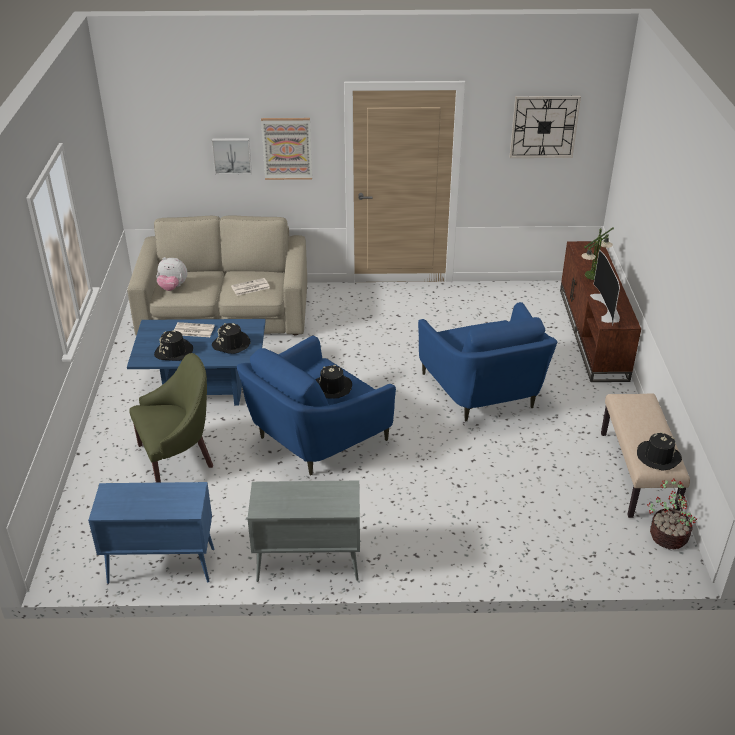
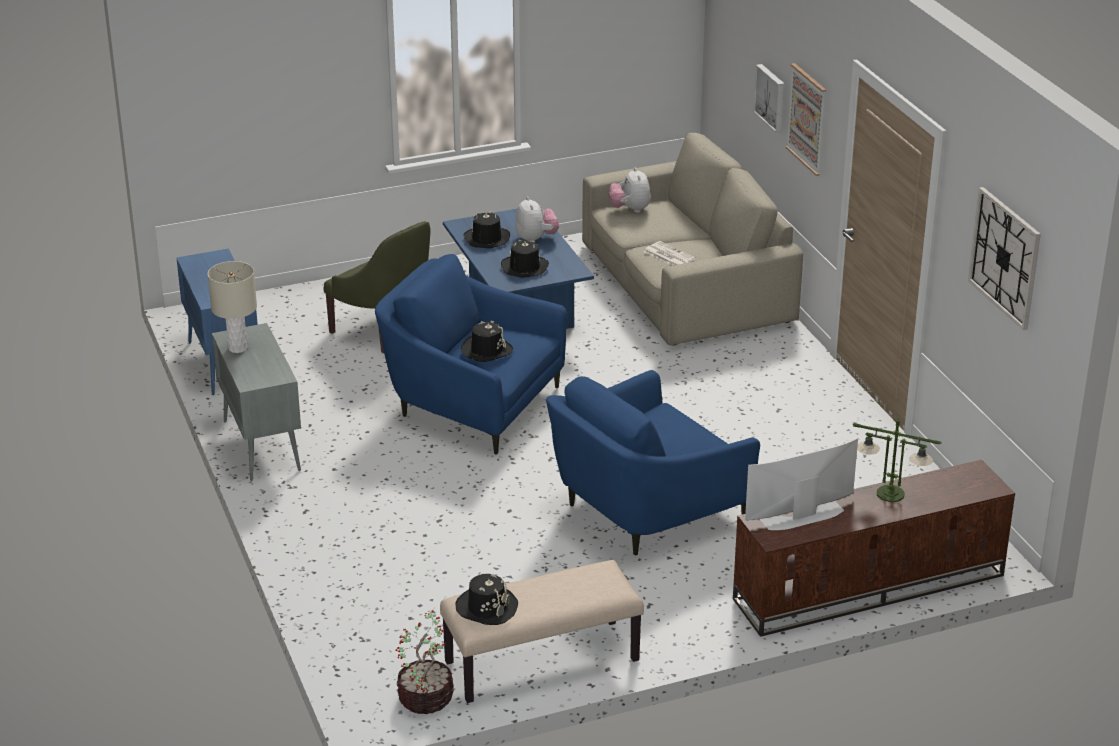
camera: 70 degrees right, 5 degrees down
newspaper [174,322,215,337] -> plush toy [515,197,559,243]
none -> beige table lamp [208,261,257,353]

